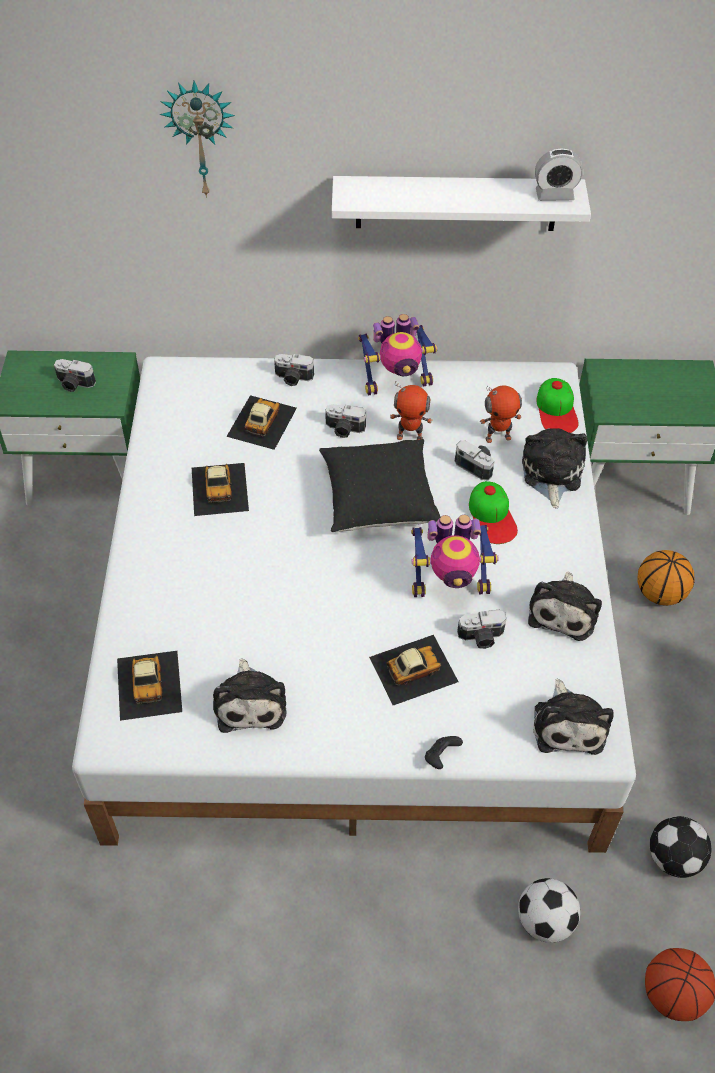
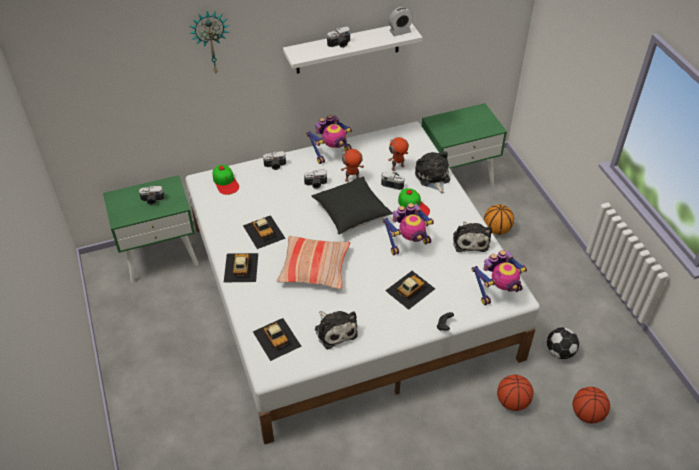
camera: 20 degrees left, 5 degrees down
toy car [226,395,297,450] -> toy car moved to [224,253,258,282]
camera [457,610,507,649] -> camera moved to [327,26,350,48]
football [518,878,580,943] -> basketball [497,375,534,411]
plush toy [533,679,613,755] -> toy robot [472,250,527,306]
cap [537,378,578,433] -> cap moved to [213,165,239,195]
none -> pillow [277,236,350,289]

